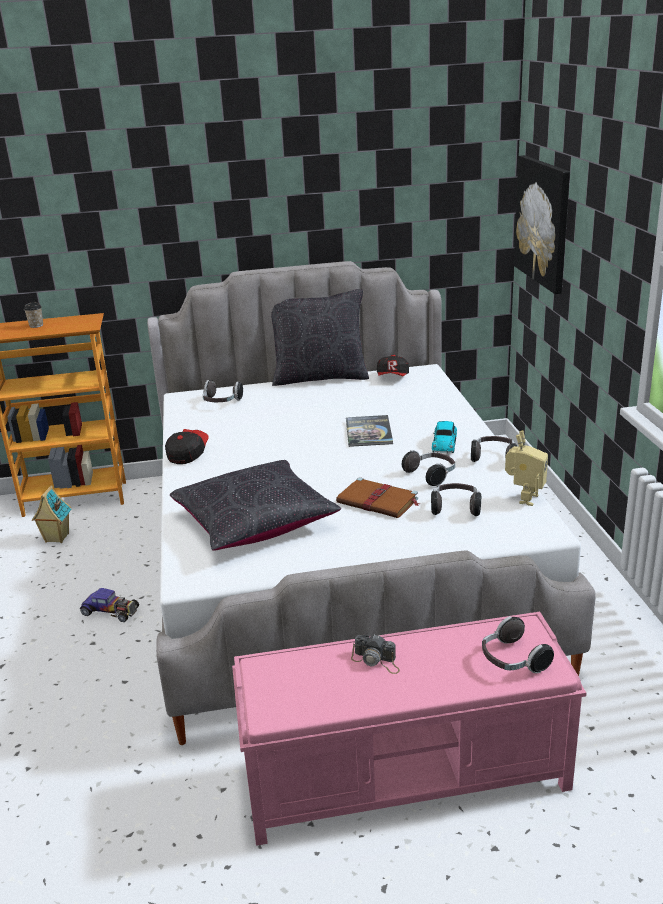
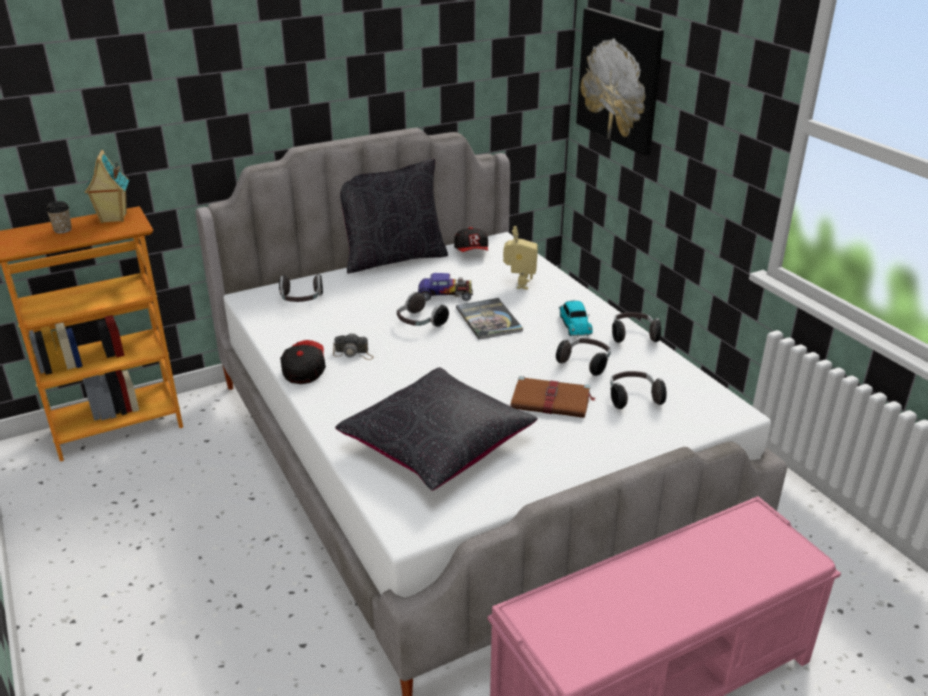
camera: 20 degrees left, 5 degrees up
toy house [32,485,72,543] -> toy house moved to [84,150,129,223]
toy car [80,588,139,622] -> toy car moved to [418,273,473,301]
camera [351,634,400,674] -> camera moved to [333,334,374,360]
headphones [482,616,554,673] -> headphones moved to [397,292,449,327]
toy robot [505,431,548,506] -> toy robot moved to [503,226,538,290]

